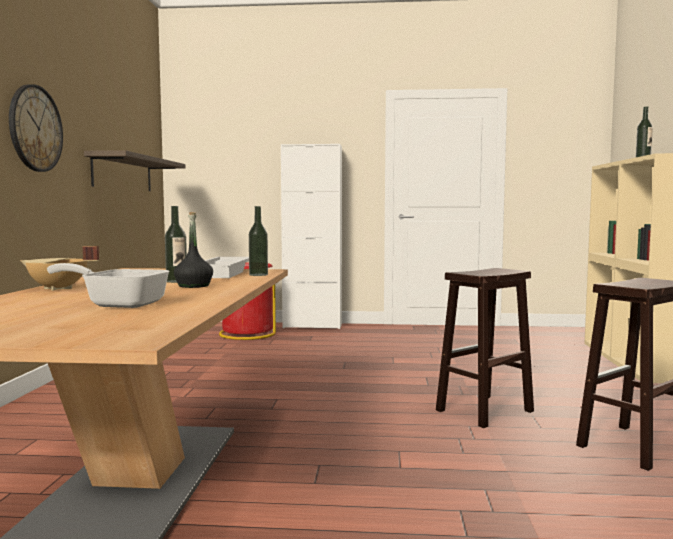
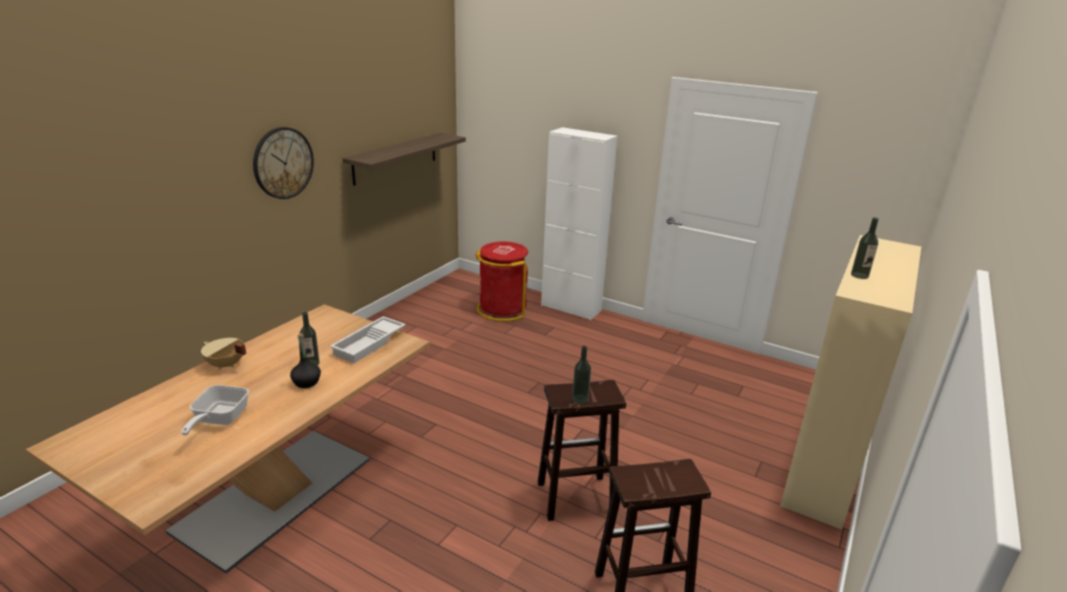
camera: 25 degrees right, 20 degrees up
frying pan [47,263,170,308] -> frying pan turned 120 degrees counterclockwise [181,385,249,436]
bottle [249,206,268,276] -> bottle moved to [572,346,591,404]

